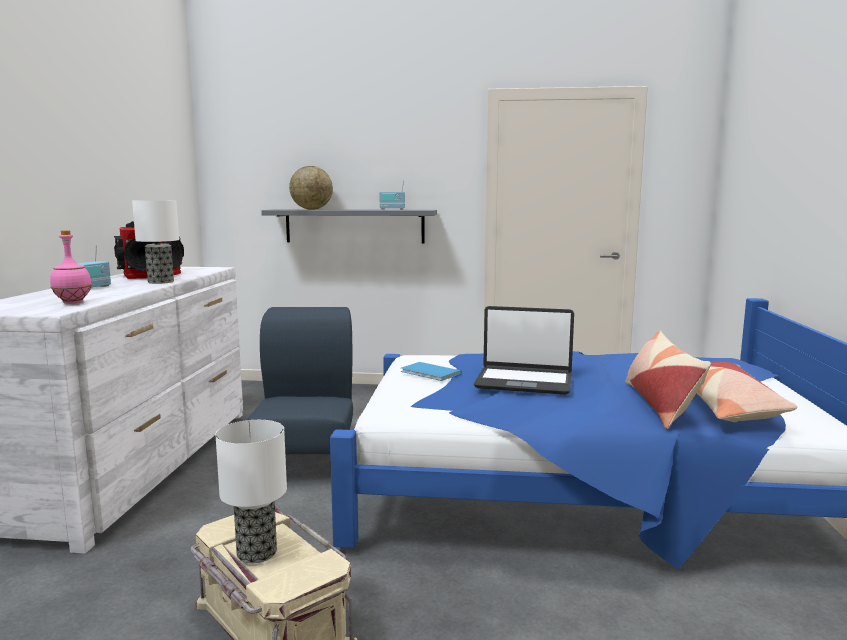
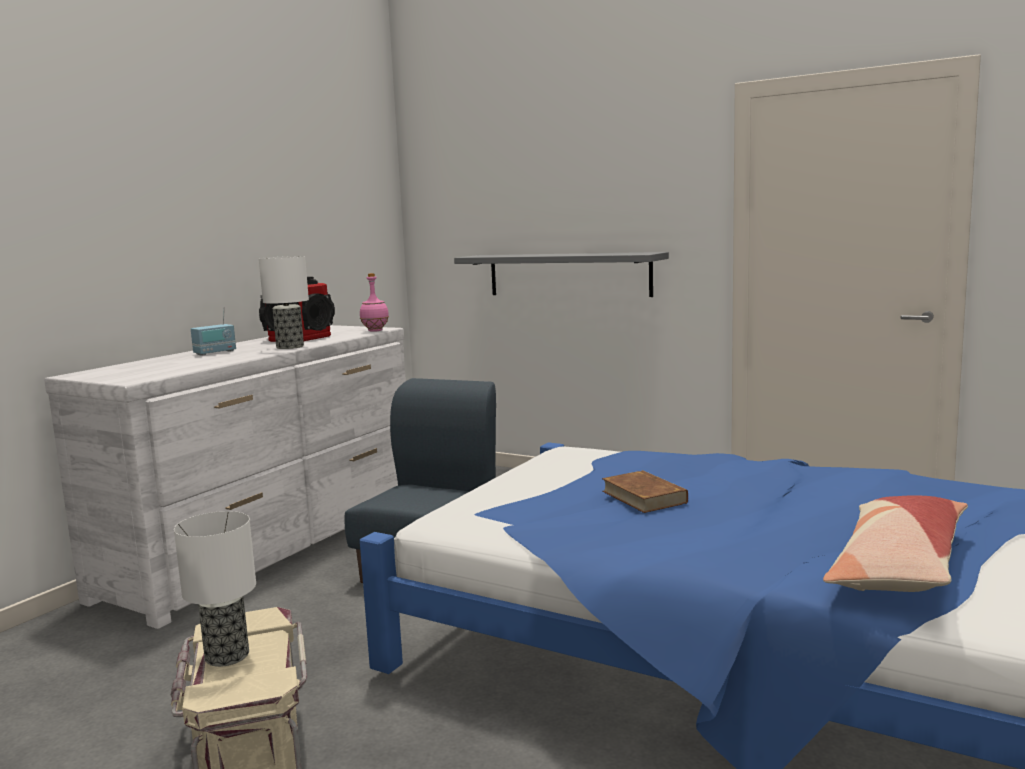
camera: 25 degrees right, 0 degrees up
pink bottle [50,230,92,304] -> pink bottle moved to [360,273,389,332]
globe [289,166,333,210] -> none
radio [379,181,405,210] -> none
blue book [401,362,462,381] -> none
laptop [474,306,574,395] -> brown book [602,470,688,513]
pillow [626,330,711,429] -> none

